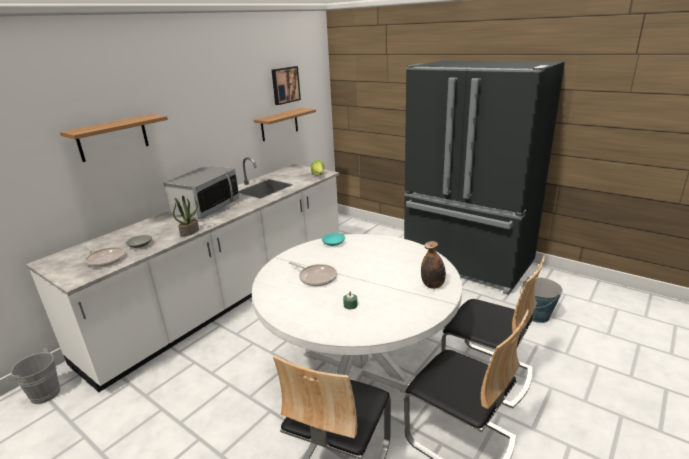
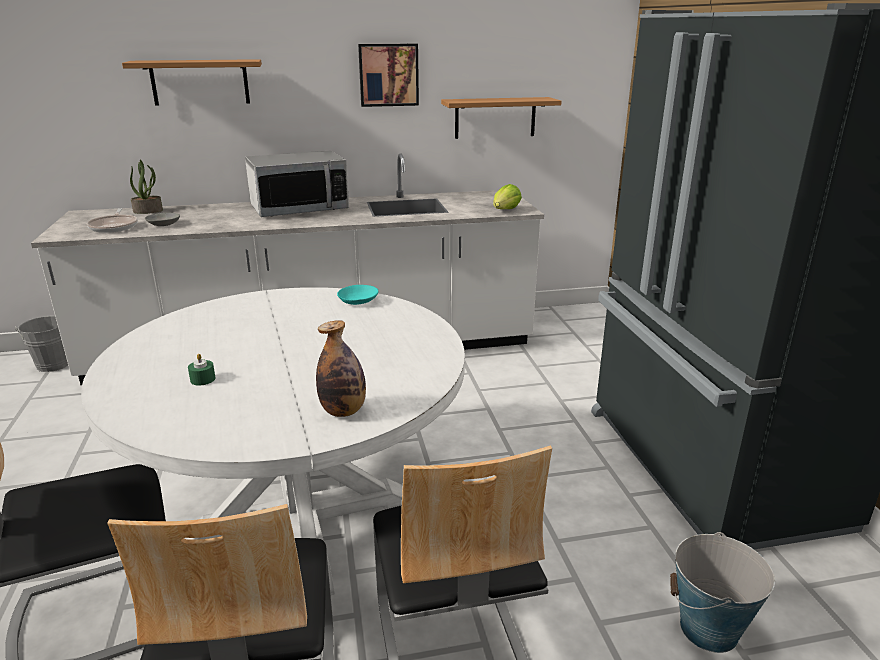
camera: 40 degrees right, 0 degrees up
potted plant [173,196,199,237] -> potted plant moved to [130,160,163,214]
picture [272,66,301,105] -> picture moved to [358,44,419,107]
frying pan [289,262,337,286] -> none

